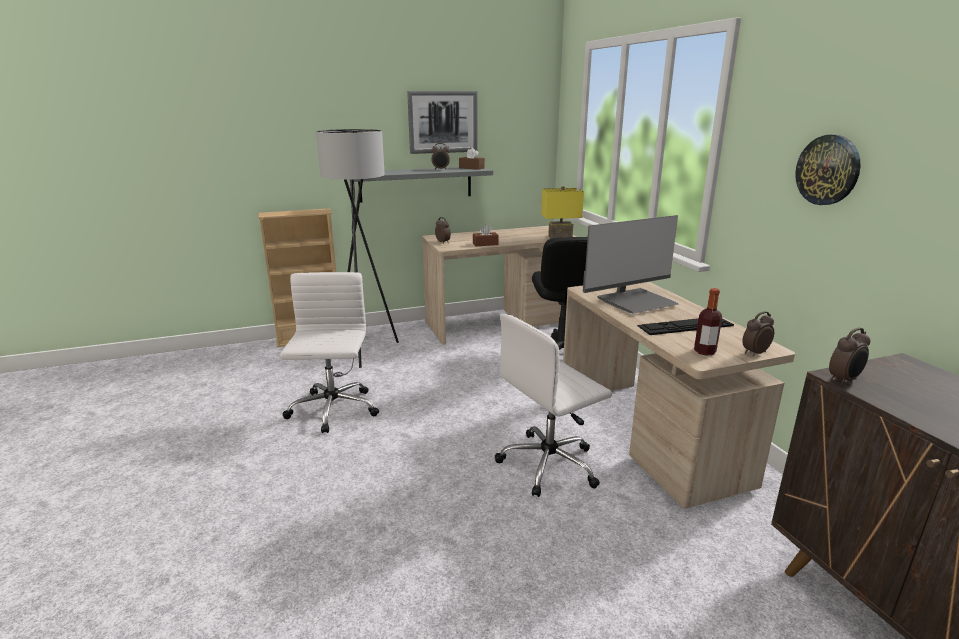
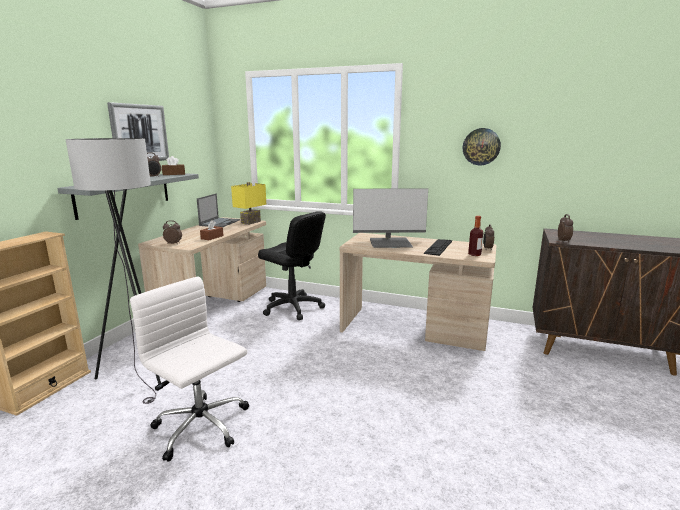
camera: 50 degrees left, 5 degrees down
white office chair [495,314,612,497] -> none
monitor [583,215,679,314] -> monitor turned 75 degrees clockwise [353,188,428,248]
none -> laptop [197,194,240,227]

